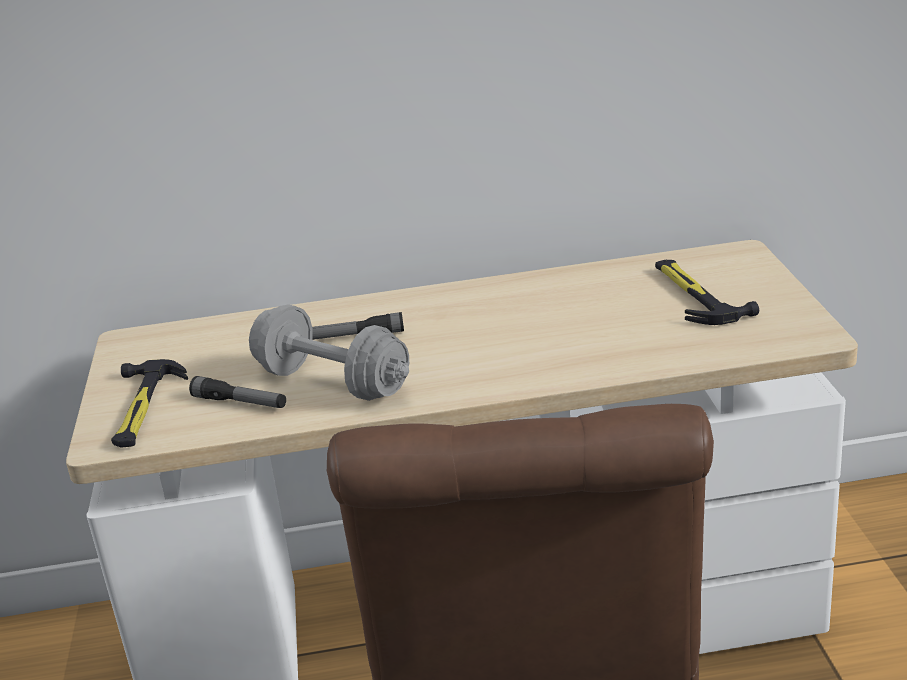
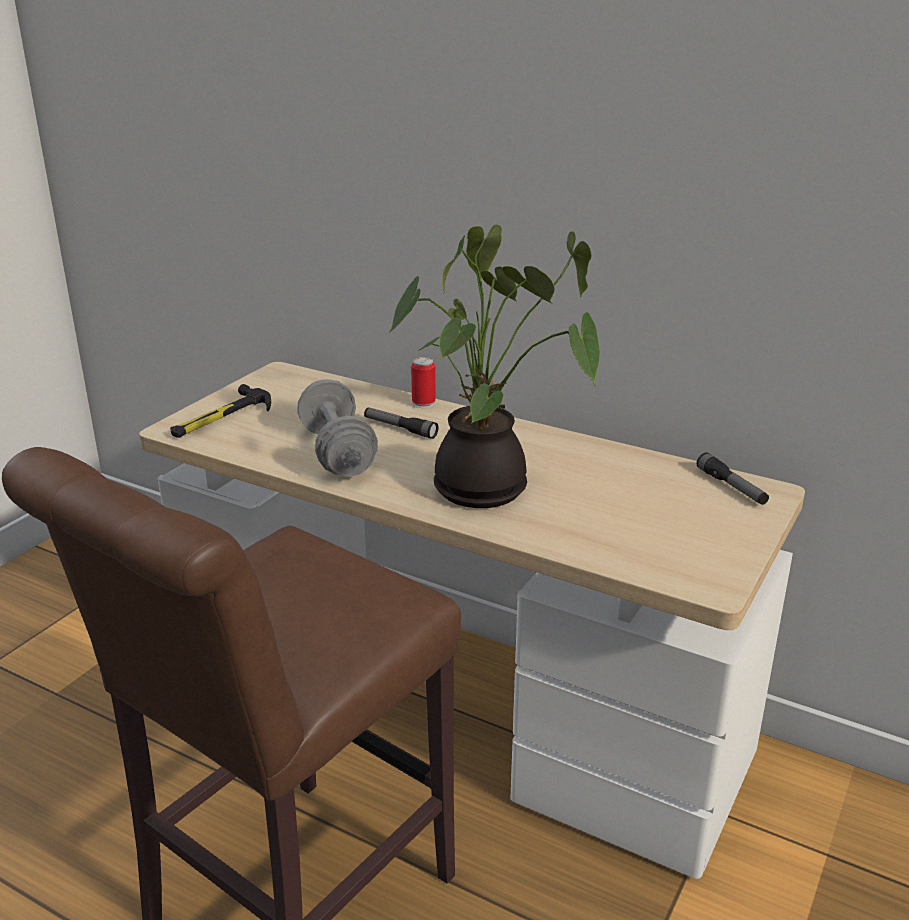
camera: 35 degrees right, 0 degrees up
flashlight [189,376,286,408] -> flashlight moved to [697,452,769,505]
hammer [655,260,759,325] -> none
none -> potted plant [389,224,600,508]
none -> can [411,357,436,408]

